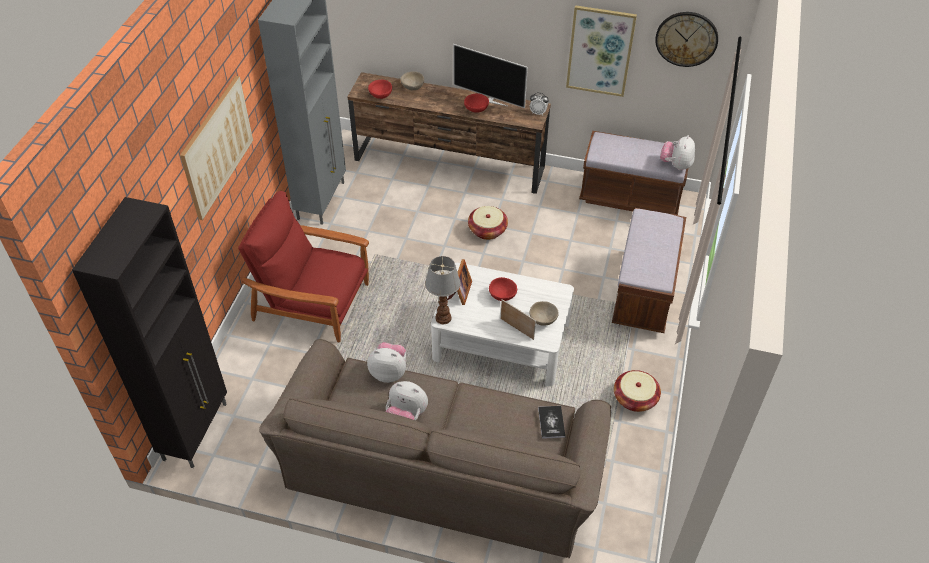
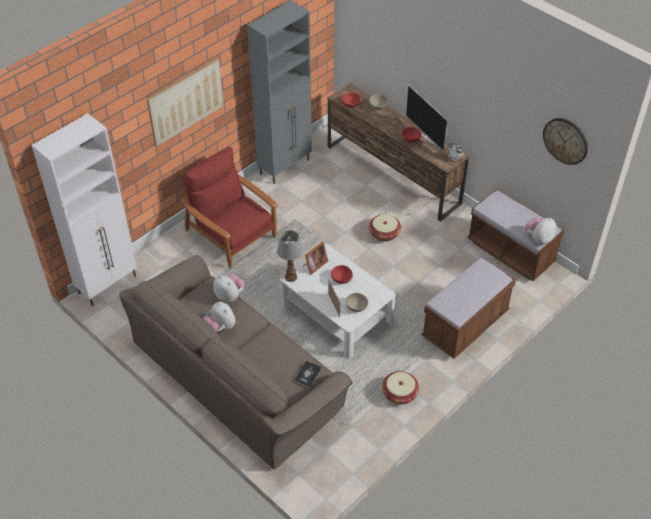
camera: 30 degrees right, 0 degrees up
black cabinet [72,197,227,468] -> white cabinet [31,113,137,306]
picture [566,5,637,97] -> none

